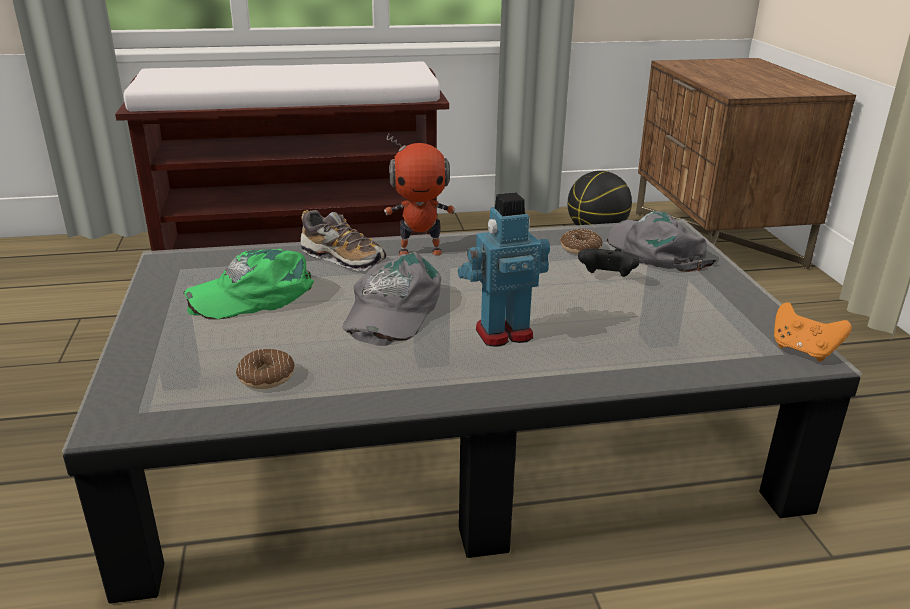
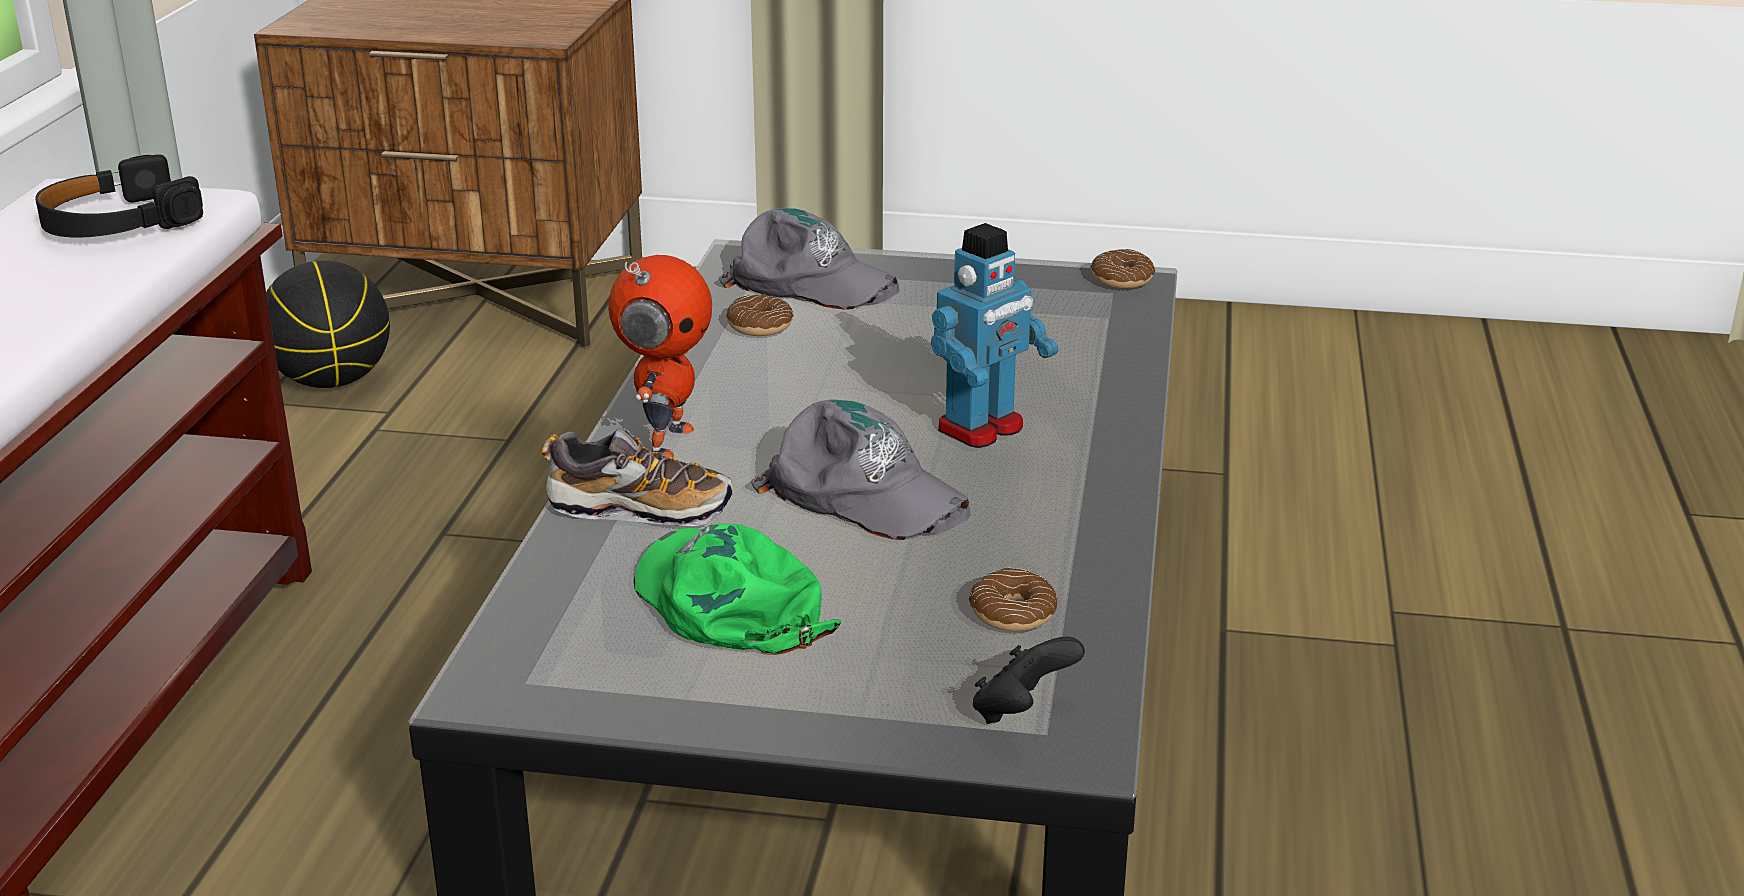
camera: 70 degrees left, 0 degrees up
green cap [183,249,314,319] -> green cap turned 150 degrees clockwise [633,524,841,655]
shoe [301,210,386,271] -> shoe turned 45 degrees clockwise [541,429,734,526]
toy robot [458,192,550,347] -> toy robot turned 135 degrees counterclockwise [931,223,1058,448]
black game controller [578,249,640,277] -> black game controller moved to [973,637,1085,724]
grey cap [607,211,716,272] -> grey cap turned 150 degrees counterclockwise [719,208,899,310]
orange game controller [774,302,852,361] -> donut [1090,249,1155,289]
none -> black headphones [35,154,203,237]

